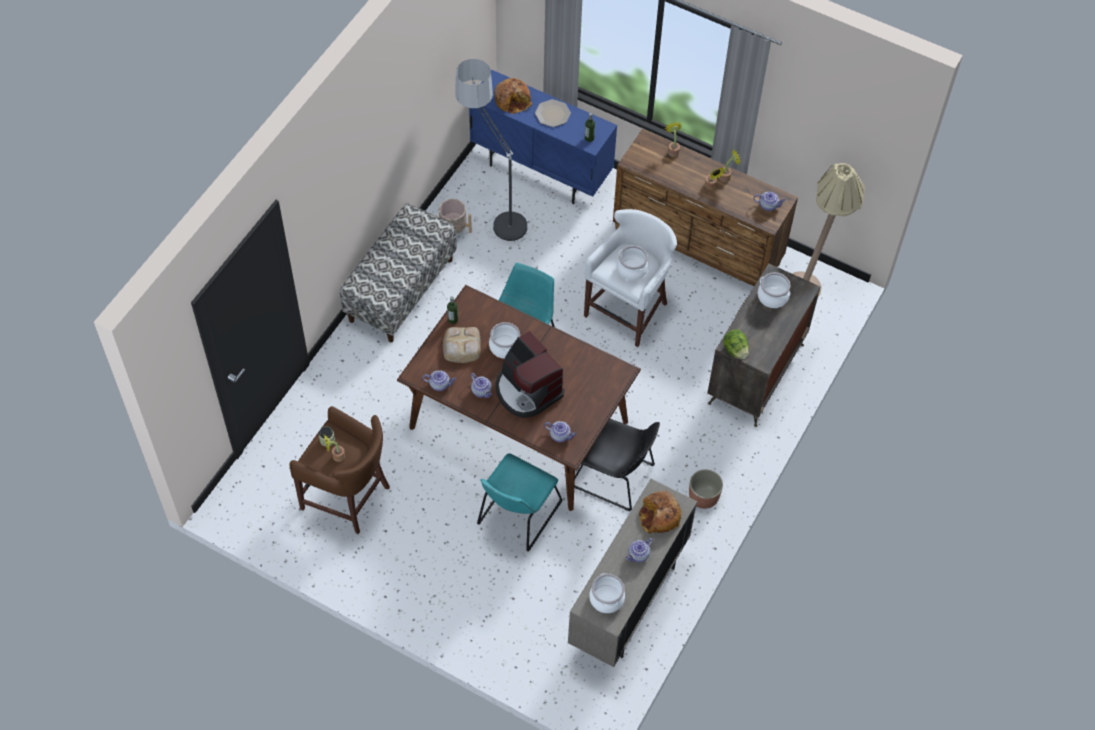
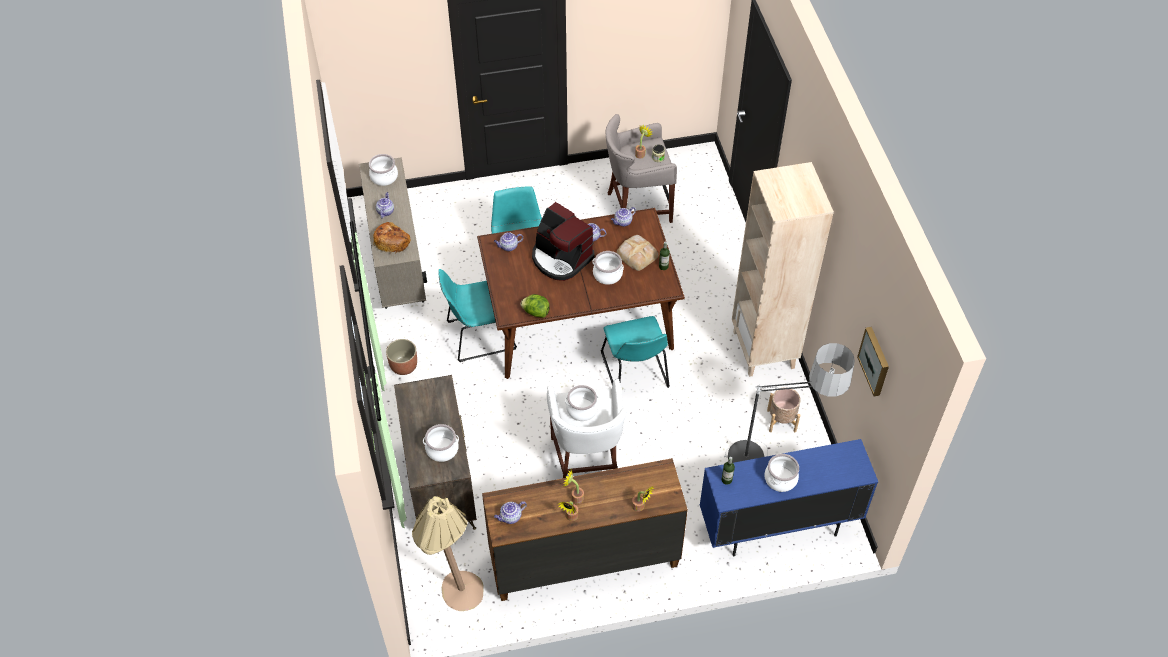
camera: 140 degrees right, 5 degrees down
brown stool [289,406,390,534] -> grey stool [606,114,677,223]
bench [340,203,457,342] -> beige bookcase [732,162,834,377]
bread [494,78,533,114] -> none
coffee machine [495,331,564,418] -> coffee machine turned 150 degrees counterclockwise [532,202,595,281]
plate [535,99,571,127] -> cooking pot [764,454,799,492]
black chair [574,419,660,512] -> turquoise chair [438,269,517,362]
lettuce [723,329,749,359] -> lettuce moved to [520,294,550,318]
none -> picture [857,327,889,396]

